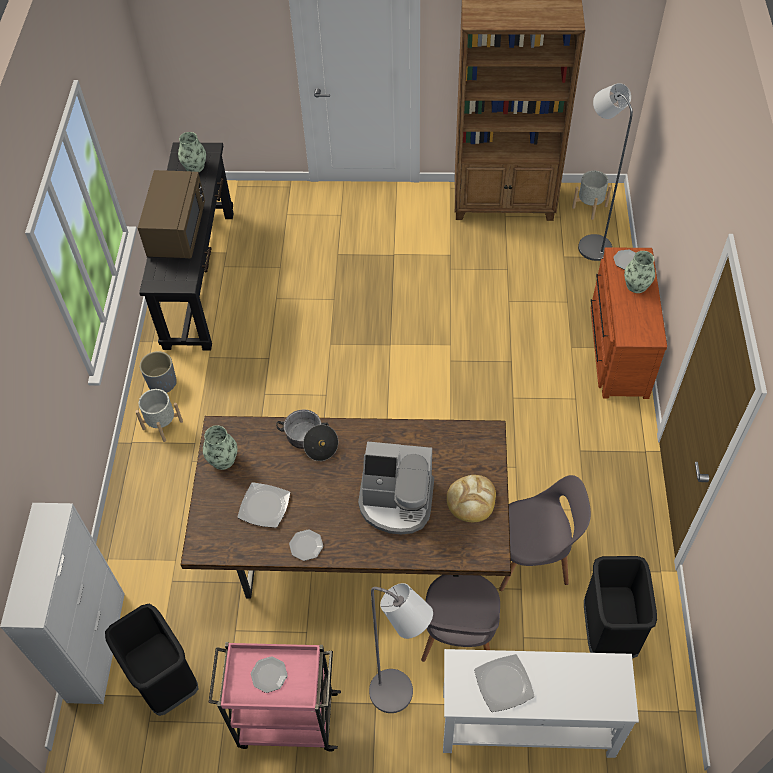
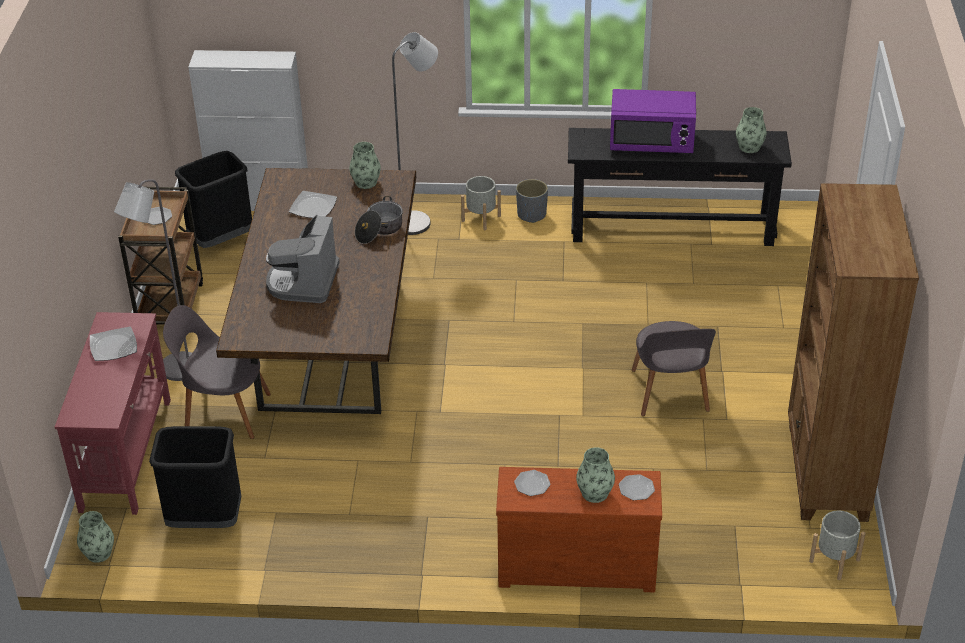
camera: 90 degrees right, 15 degrees down
brown microwave [138,170,205,259] -> purple microwave [610,89,696,153]
pink cart [208,642,341,752] -> brown cart [118,187,203,325]
plate [289,529,323,561] -> plate moved to [514,470,550,496]
white console table [443,649,639,758] -> red console table [55,312,171,515]
bread [447,475,496,522] -> none
grey chair [499,475,591,591] -> grey chair moved to [632,321,716,416]
grey floor lamp [578,83,633,261] -> grey floor lamp moved to [392,32,438,235]
none -> vase [77,511,114,563]

